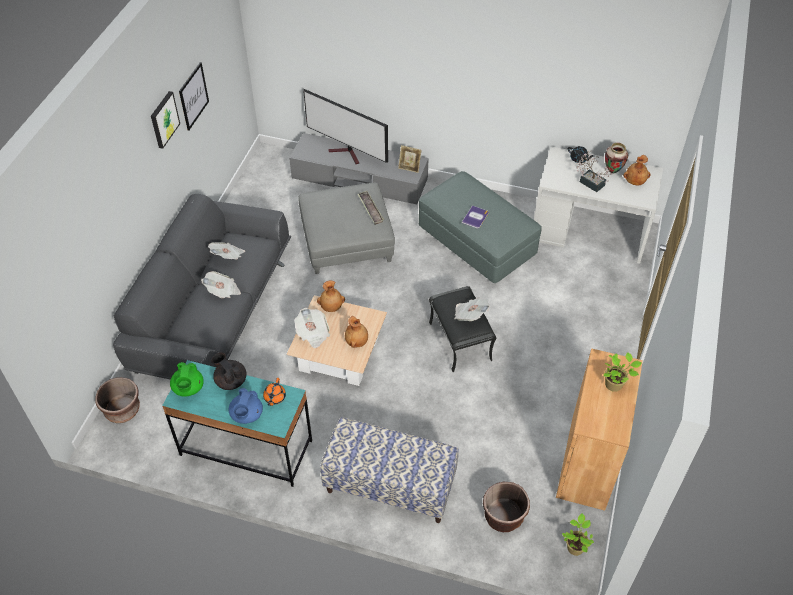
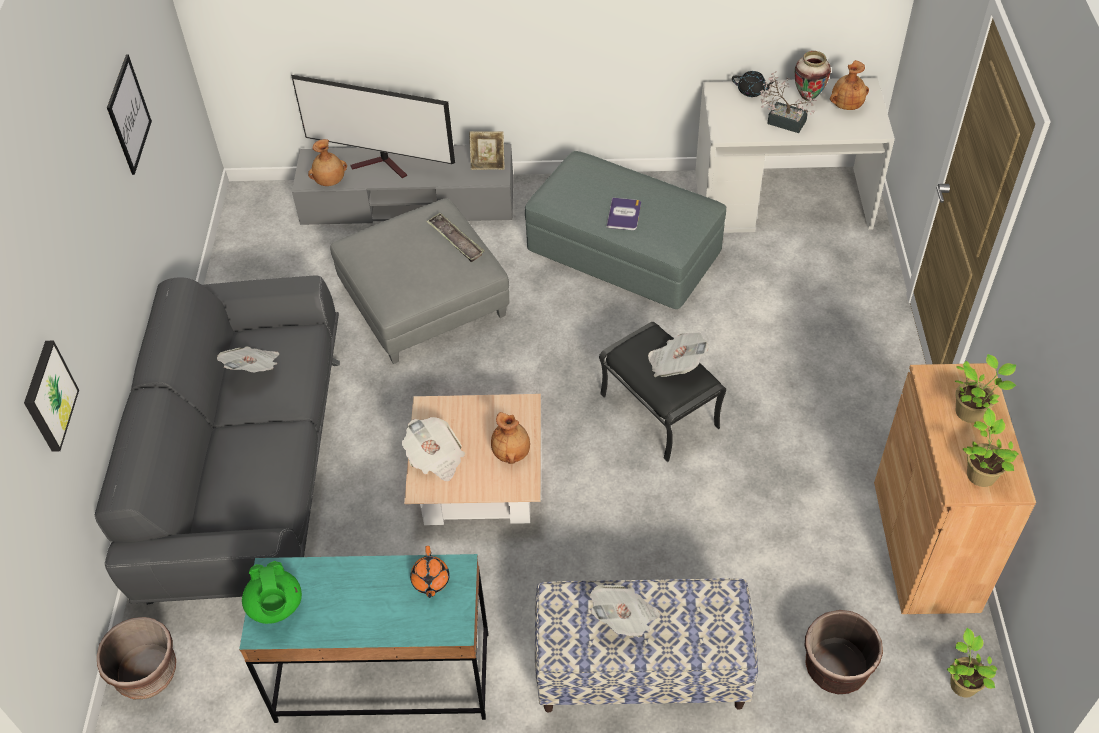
camera: 15 degrees left, 0 degrees up
picture [151,91,180,149] -> picture moved to [24,341,79,452]
newspaper [201,271,241,298] -> newspaper moved to [590,585,660,637]
black teapot [211,352,247,390] -> none
blue teapot [229,388,263,424] -> none
brown vase [317,281,345,312] -> brown vase moved to [308,139,347,186]
none -> potted plant [963,408,1019,487]

